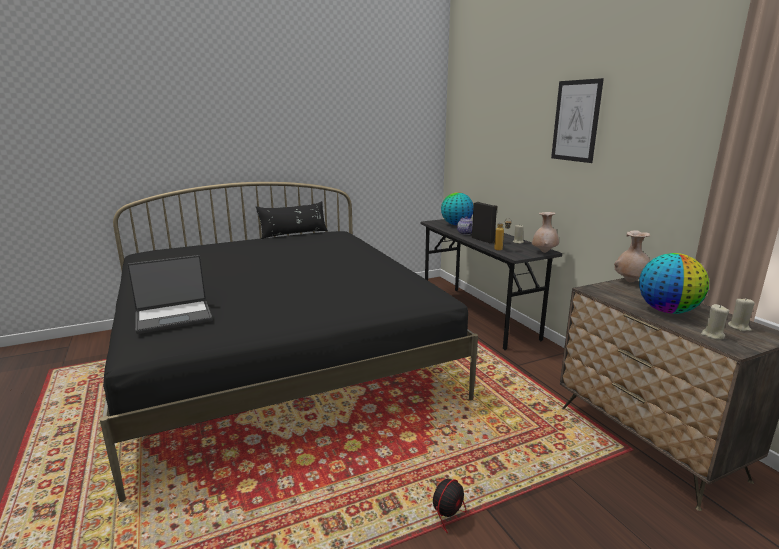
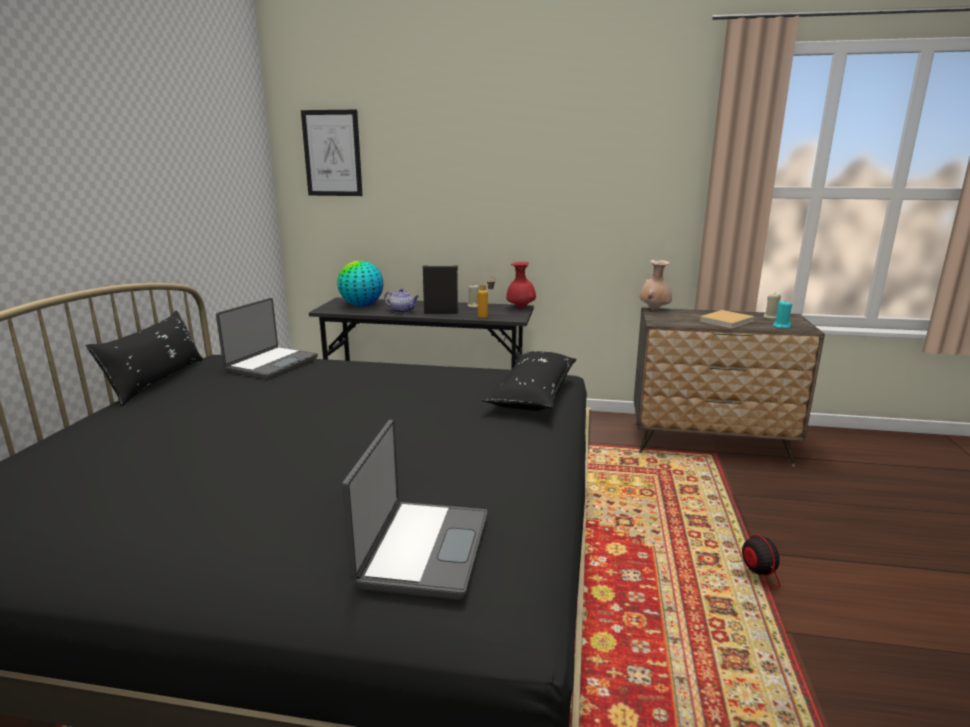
camera: 55 degrees left, 0 degrees up
beige vase [532,212,559,253] -> red vase [506,262,536,309]
picture [551,78,604,163] -> picture moved to [301,110,363,196]
globe [639,253,709,314] -> beige book [699,310,754,329]
beige candle [701,304,729,340] -> turquoise candle [773,300,792,328]
none -> laptop [216,298,318,379]
none -> black pillow [482,351,576,411]

